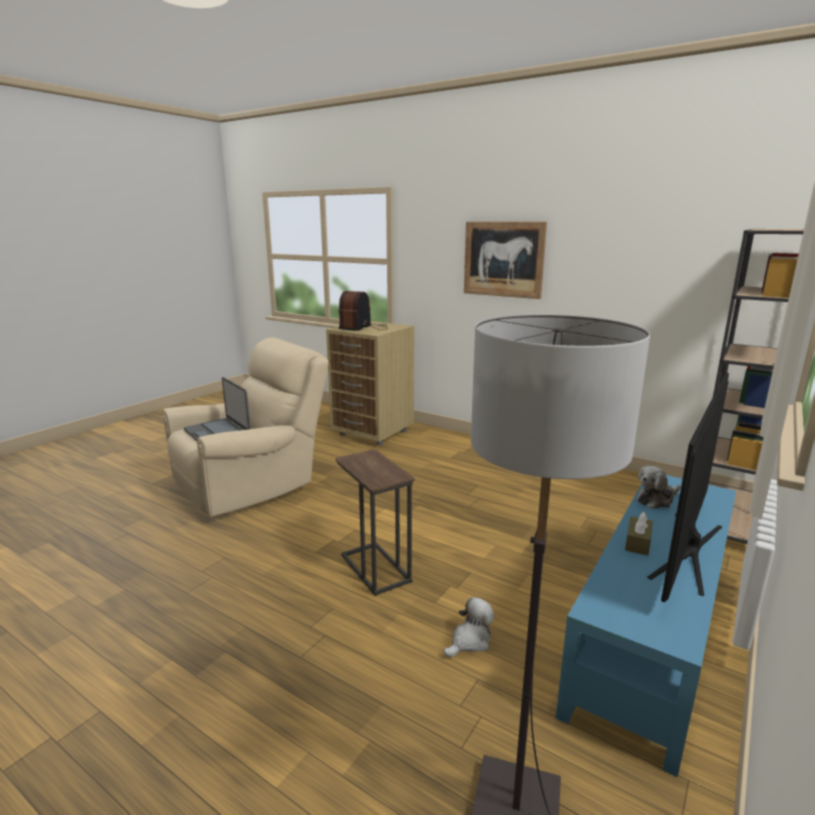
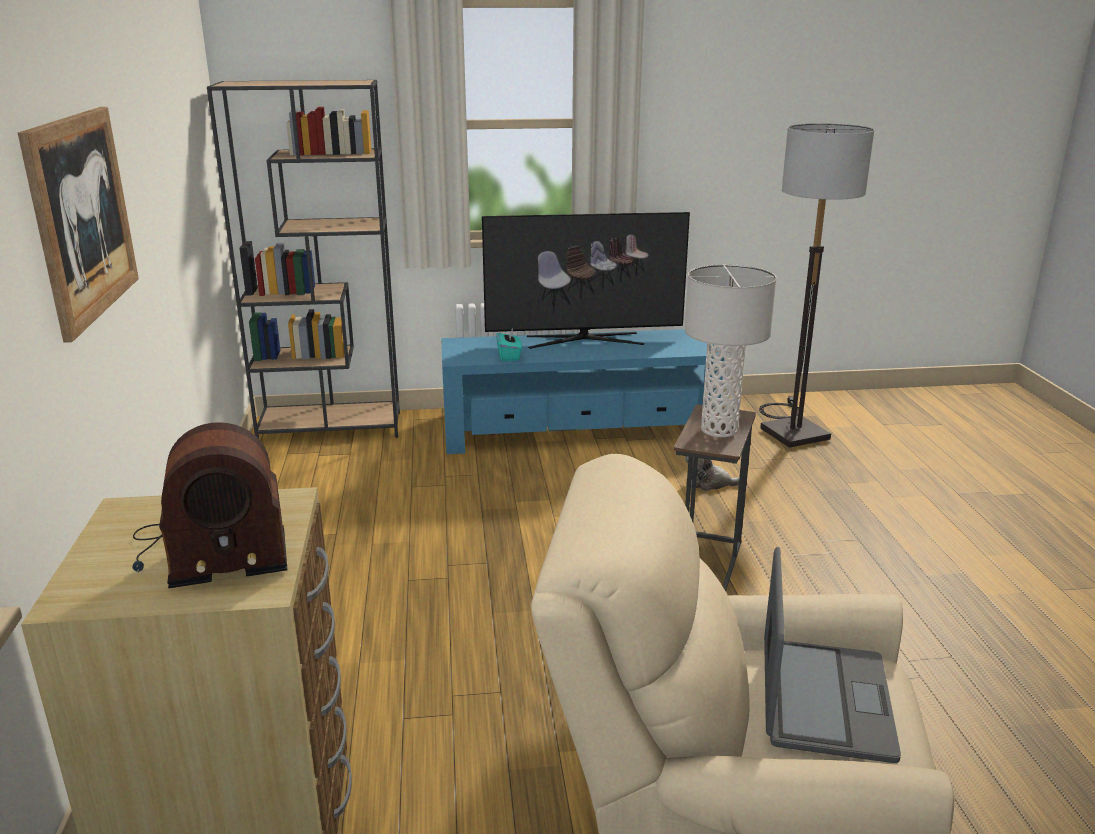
camera: 130 degrees left, 5 degrees up
brown tissue box [625,512,653,556] -> none
plush toy [637,466,681,509] -> turquoise tissue box [496,327,522,361]
none -> white table lamp [685,264,776,437]

